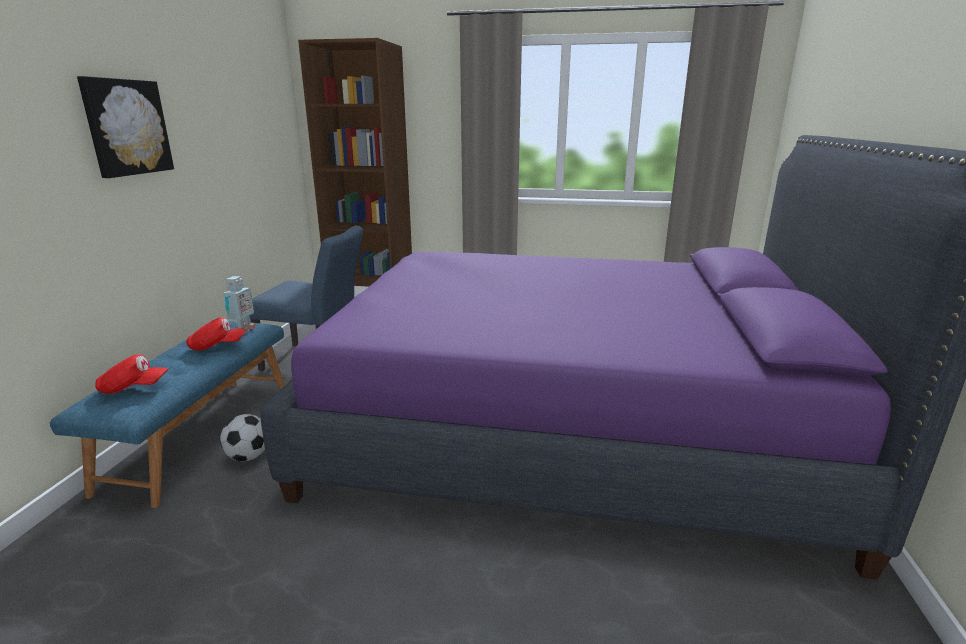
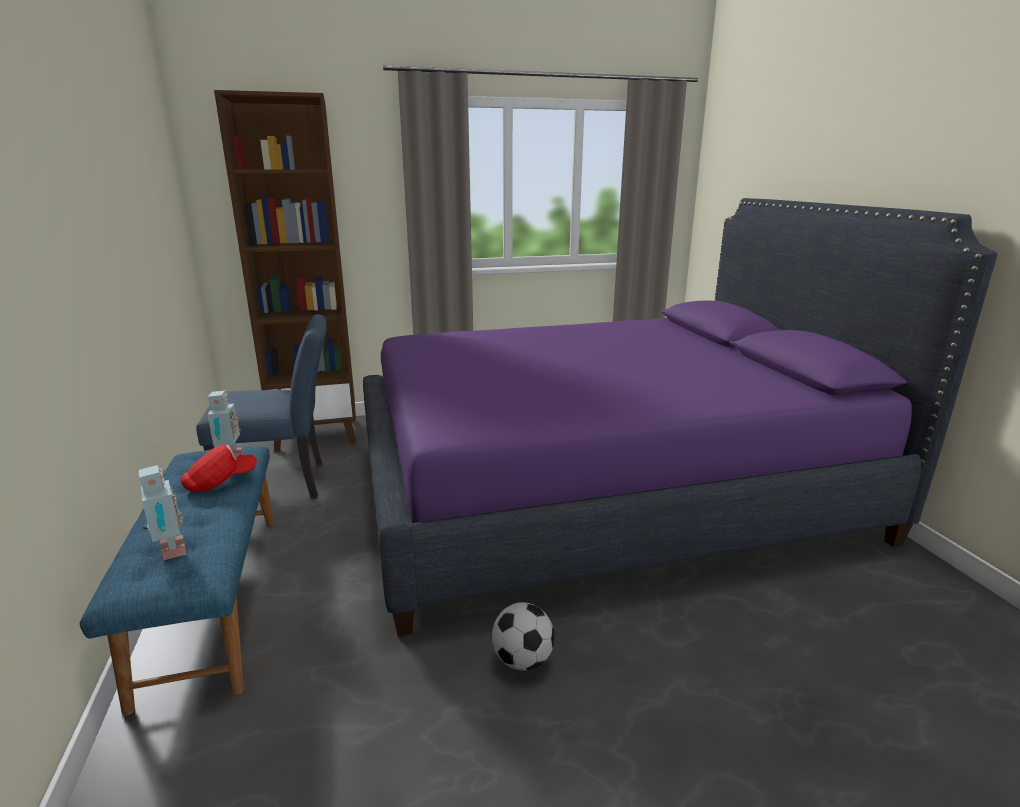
camera: 25 degrees left, 0 degrees up
picture [77,76,174,178] -> none
red cap [95,354,168,394] -> toy robot [139,465,186,560]
football [220,414,265,461] -> football moved to [492,602,554,671]

